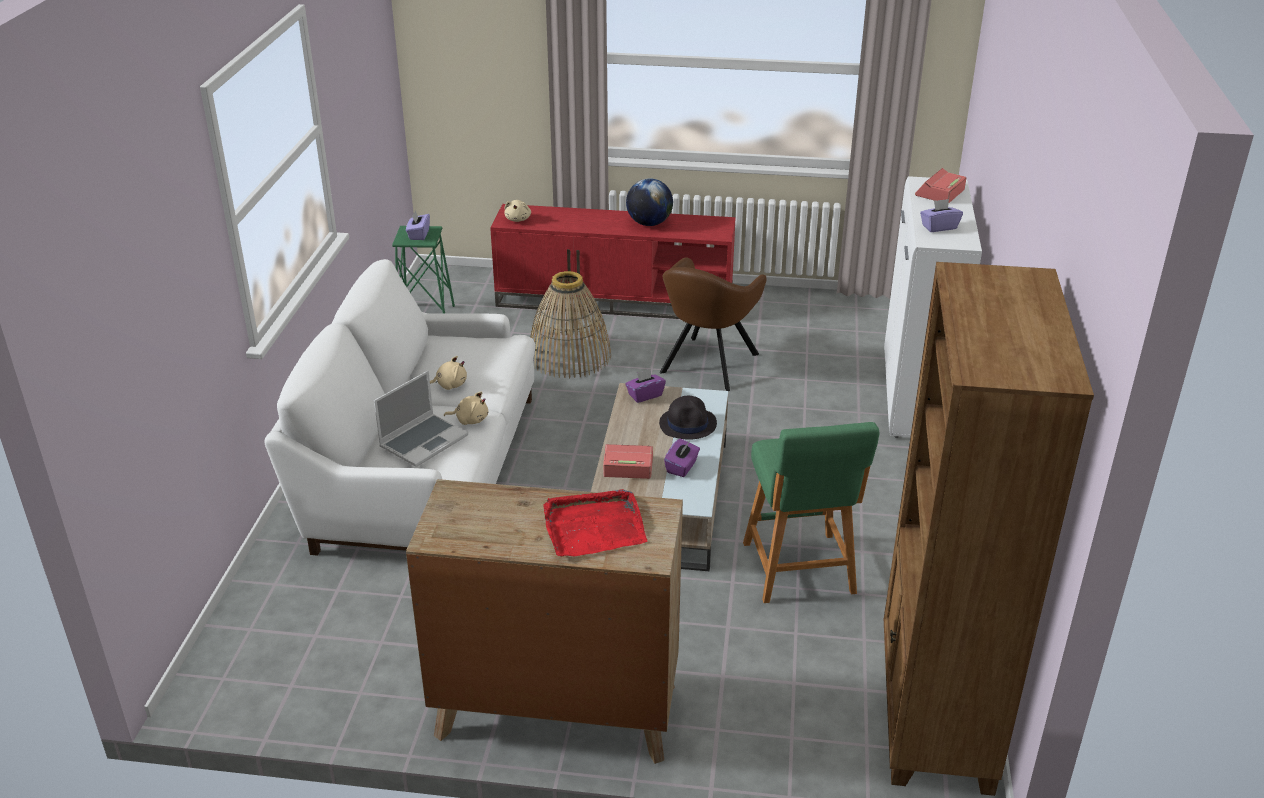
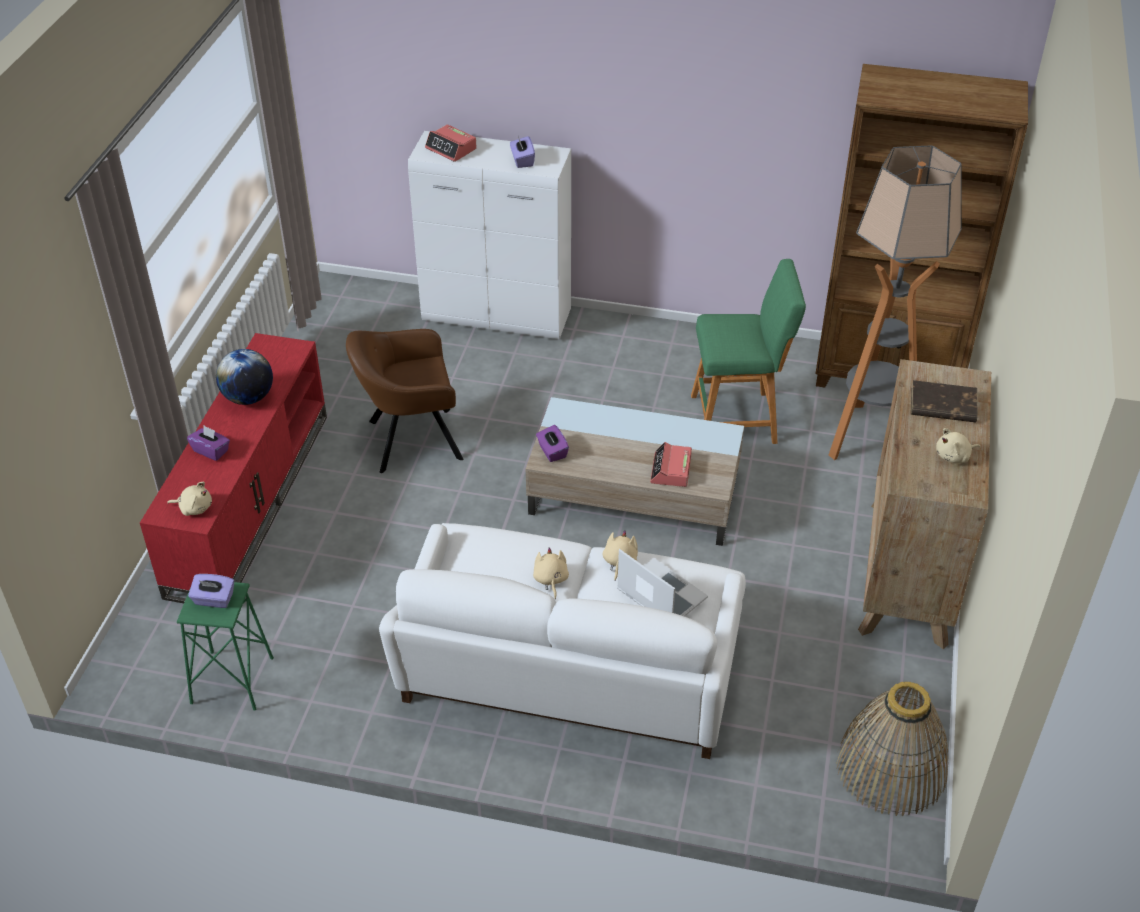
camera: 85 degrees left, 10 degrees up
basket [531,271,611,379] -> basket moved to [836,682,948,816]
red tray [544,489,647,557] -> brown book [911,380,978,422]
black hat [659,396,717,440] -> none
brown armchair [660,257,767,391] -> brown armchair turned 135 degrees clockwise [346,329,463,473]
purple tissue box [664,438,700,477] -> purple tissue box moved to [187,425,230,461]
none -> floor lamp [829,145,962,460]
none -> beige plush toy [936,428,980,463]

